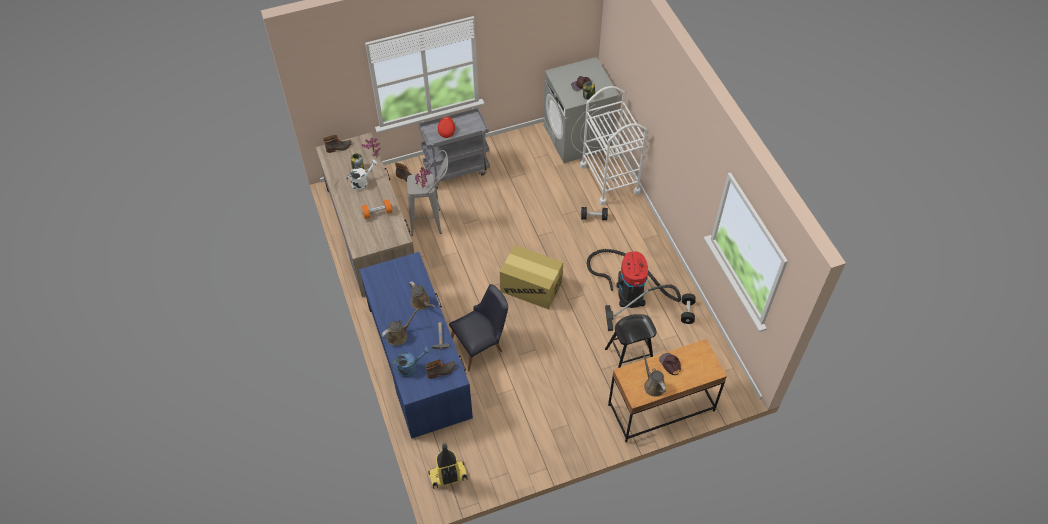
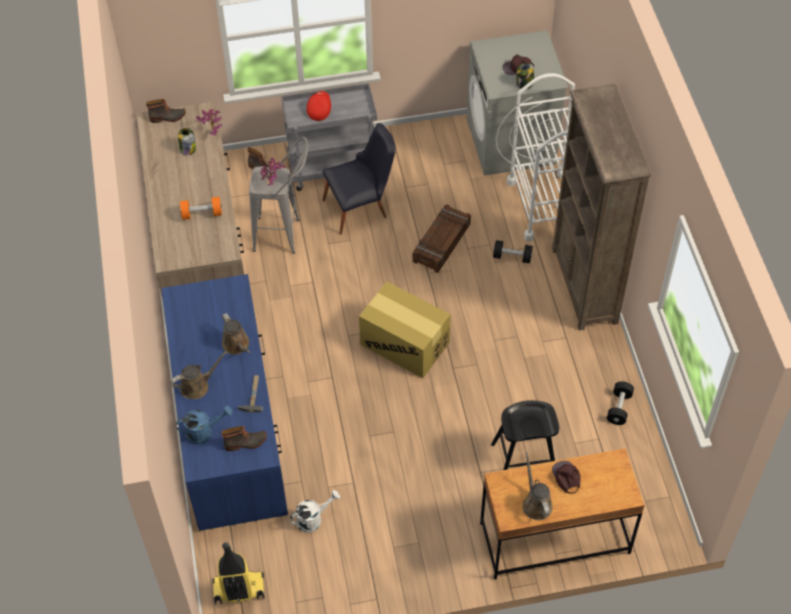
camera: 10 degrees right, 0 degrees up
white watering can [347,160,378,191] -> white watering can moved to [290,490,340,533]
black chair [449,284,508,371] -> black chair moved to [322,123,396,235]
vacuum cleaner [587,249,681,331] -> none
none -> crate [413,205,471,273]
none -> brown bookcase [552,84,651,331]

